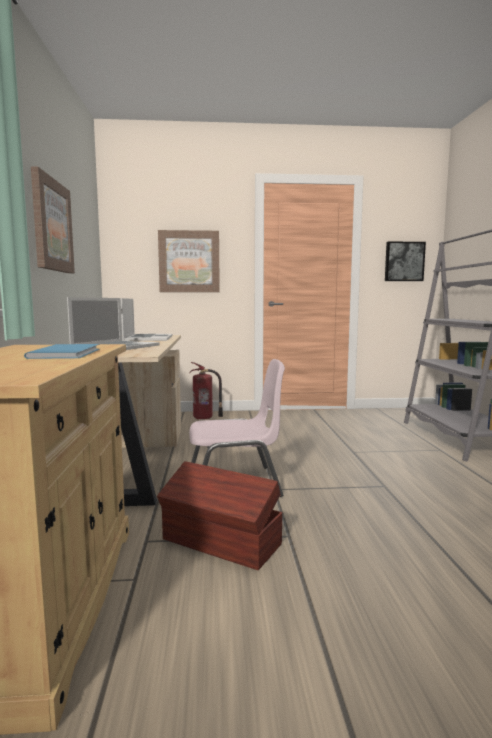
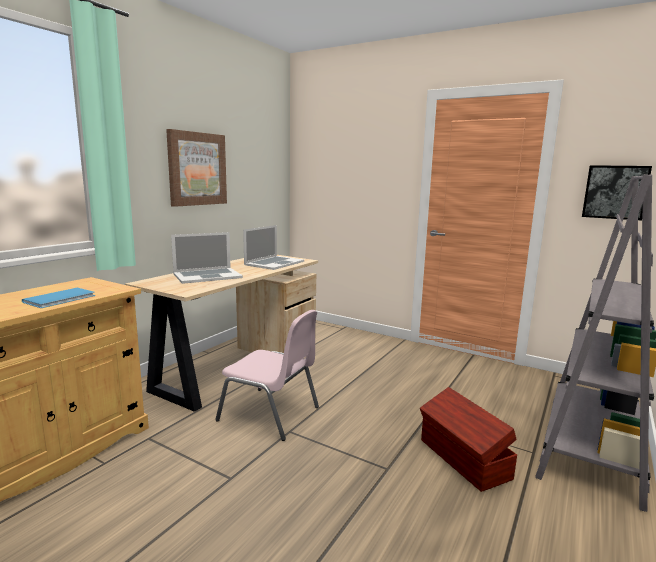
camera: 35 degrees right, 5 degrees up
brown storage box [157,461,283,570] -> brown storage box moved to [420,387,517,492]
picture [158,230,220,292] -> none
fire extinguisher [189,362,223,419] -> none

